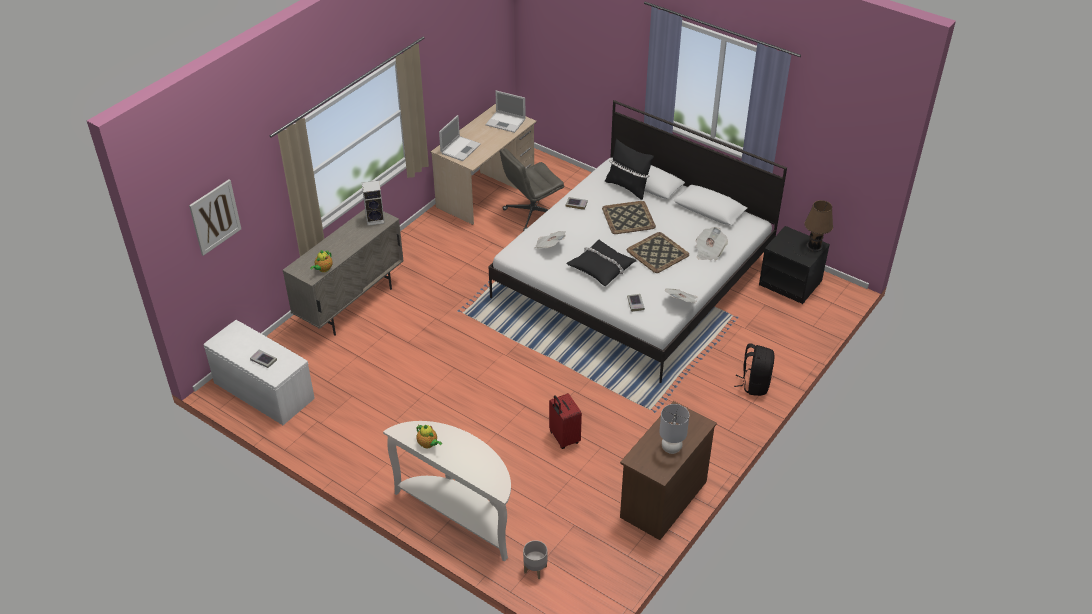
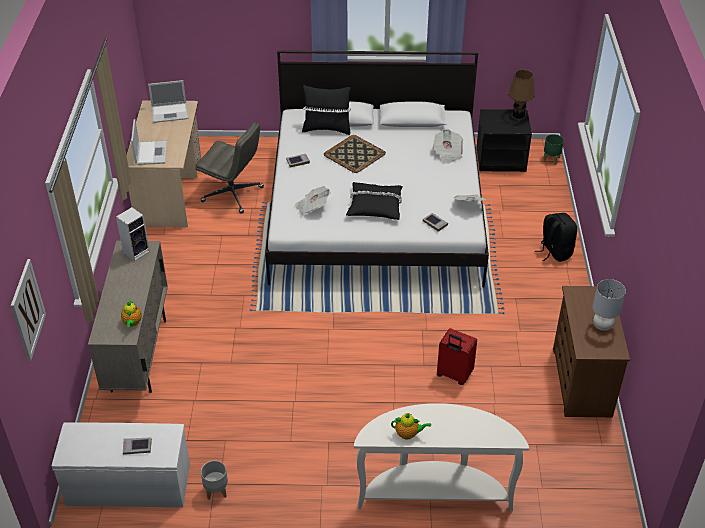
camera: 35 degrees left, 0 degrees up
grey office chair [500,148,564,231] -> grey office chair turned 90 degrees counterclockwise [196,122,264,214]
grey planter [523,540,547,579] -> grey planter moved to [201,460,228,500]
tray [627,232,689,273] -> none
none -> green planter [543,134,564,165]

